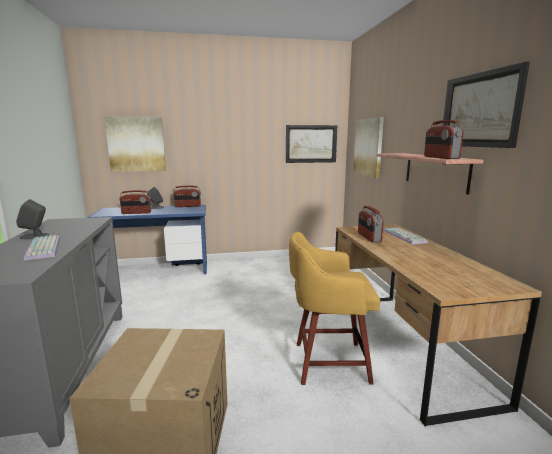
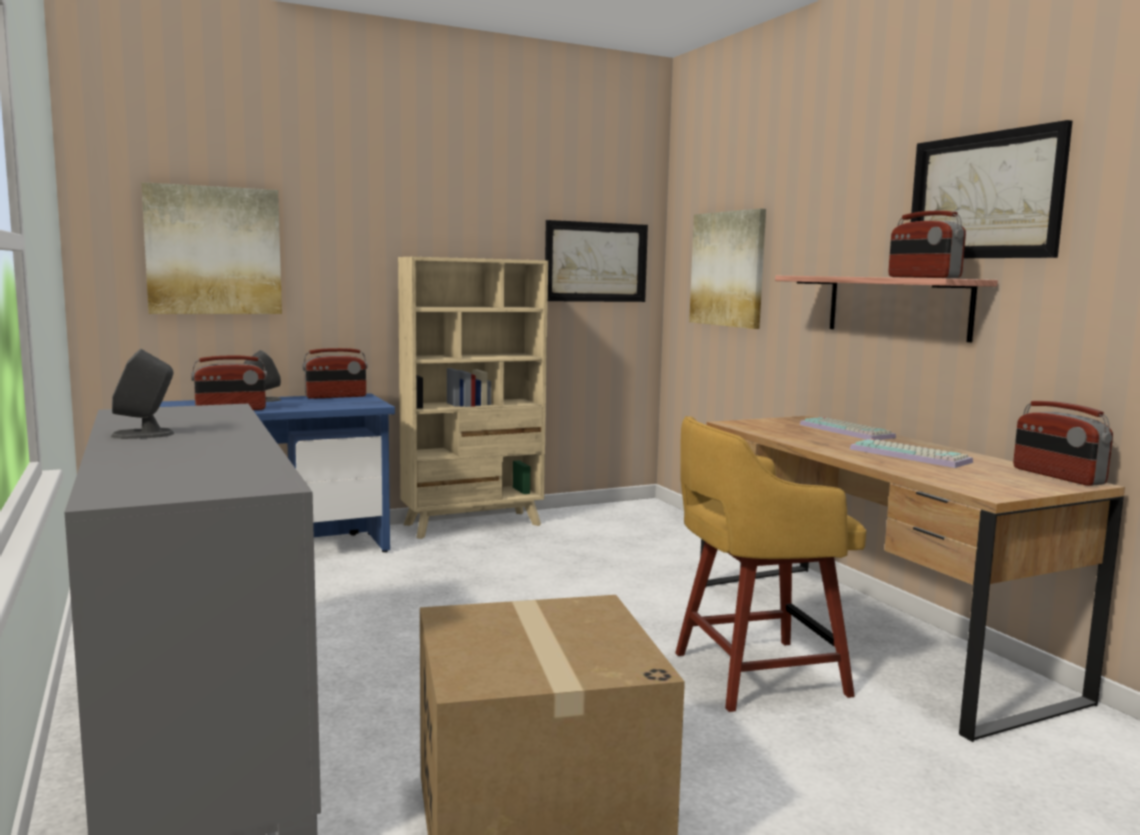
camera: 15 degrees left, 5 degrees down
keyboard [24,235,60,261] -> keyboard moved to [850,439,973,468]
radio [358,206,384,243] -> radio moved to [1013,401,1113,486]
none -> beige bookcase [398,257,548,539]

